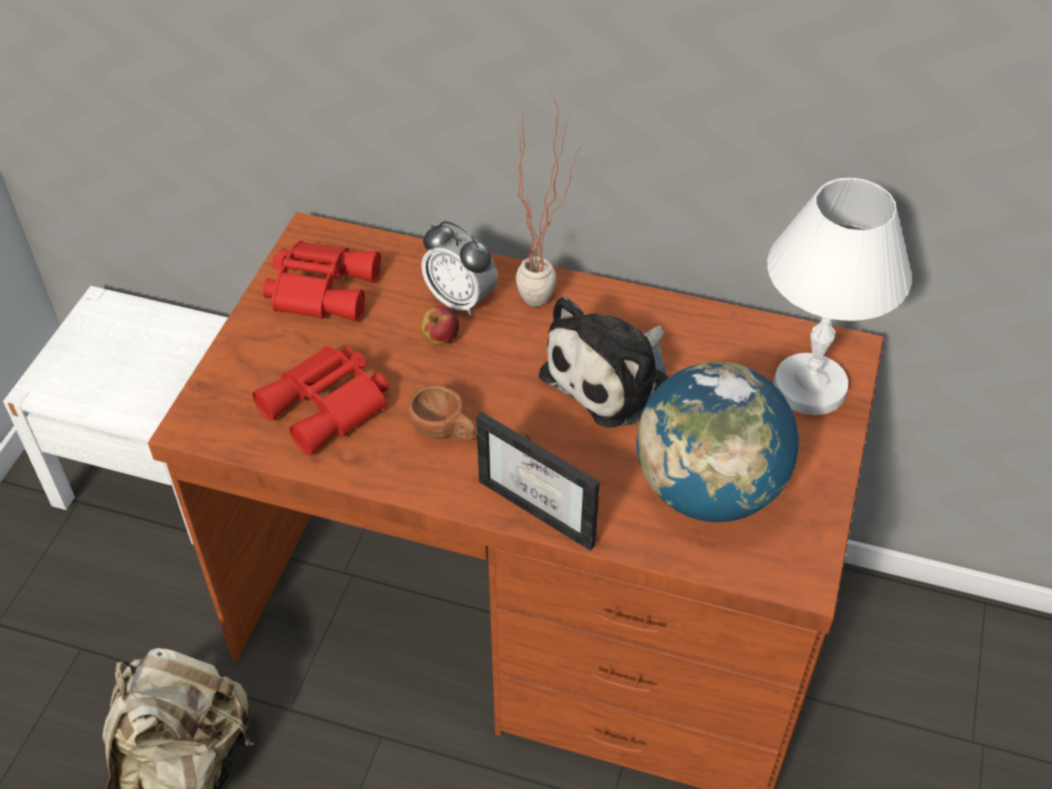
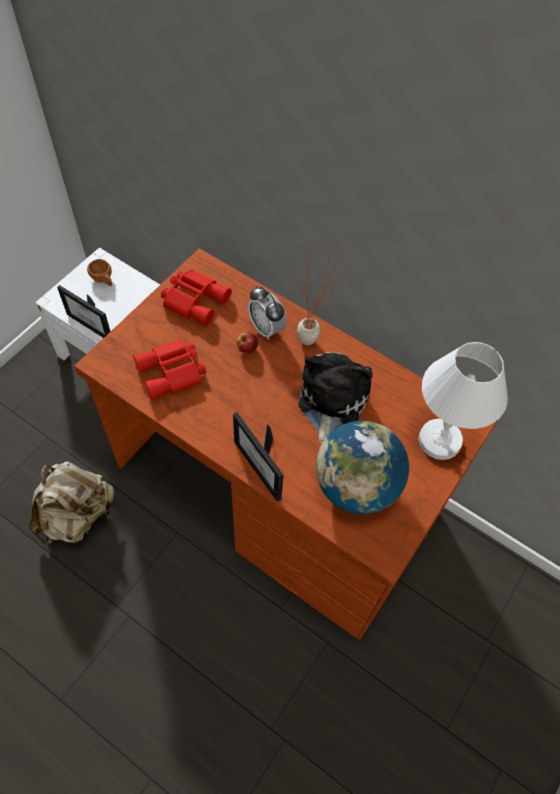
camera: 15 degrees right, 10 degrees up
brown cup [407,385,476,441] -> brown cup moved to [87,259,112,286]
plush toy [539,296,669,428] -> plush toy turned 135 degrees clockwise [298,352,373,444]
none -> picture frame [57,285,111,338]

